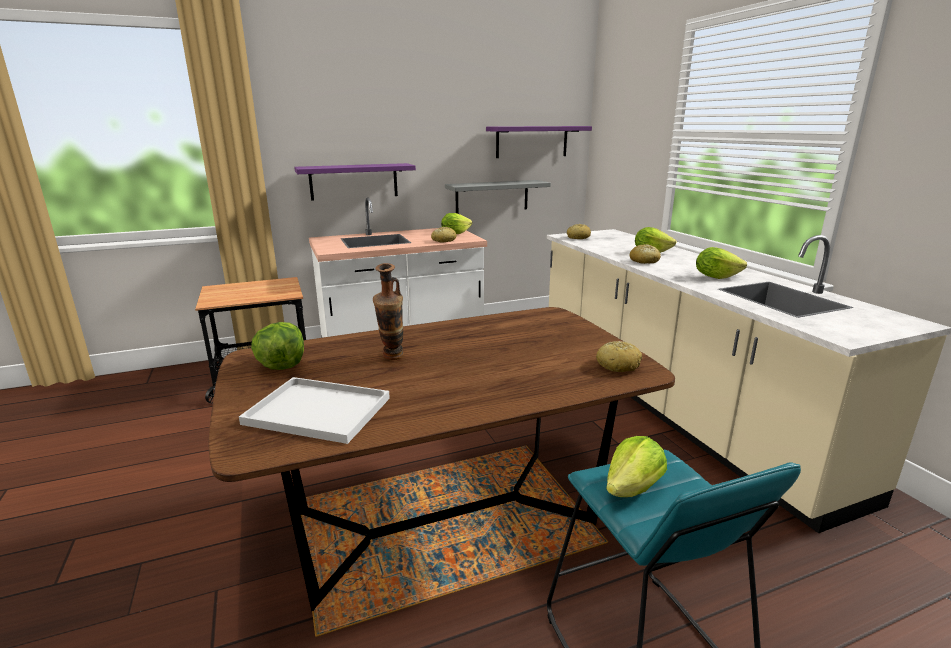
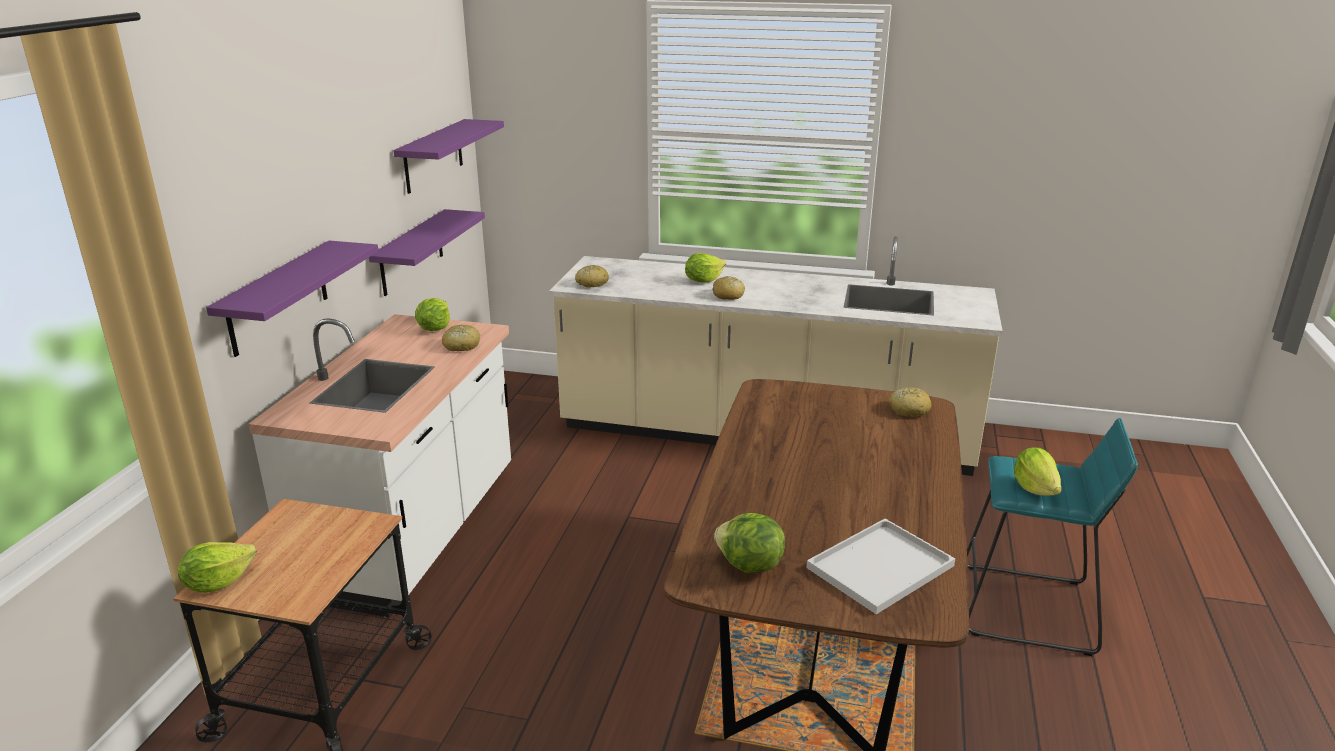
camera: 55 degrees left, 5 degrees up
vase [373,263,404,360] -> none
grey shelf [445,180,551,214] -> purple shelf [369,209,485,296]
lettuce [696,247,747,279] -> lettuce moved to [178,542,257,593]

